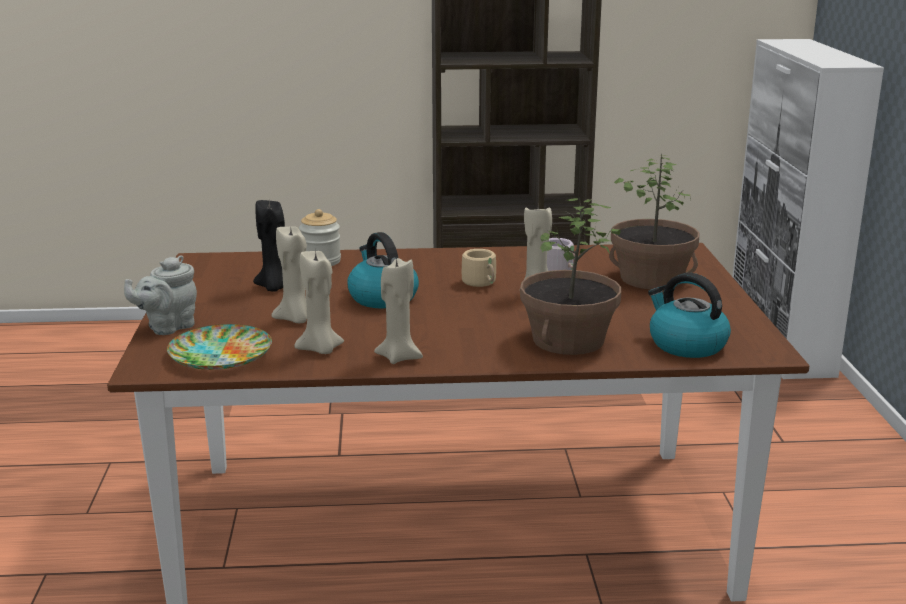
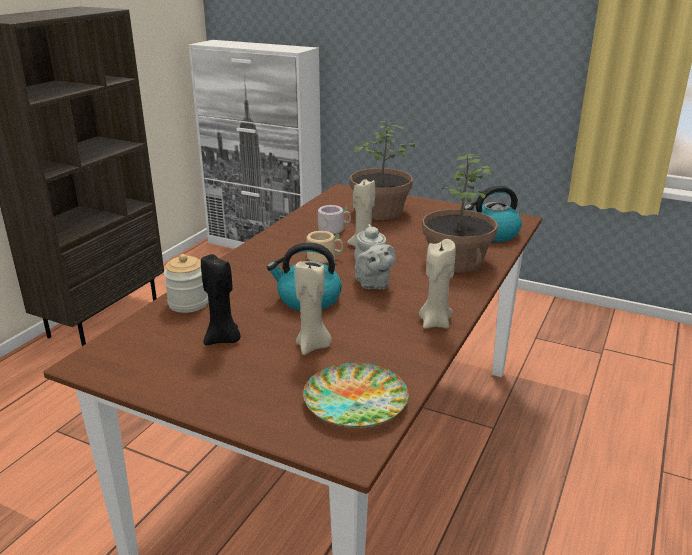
camera: 60 degrees left, 5 degrees up
grey teapot [124,255,197,335] -> grey teapot moved to [354,224,396,289]
beige candle [294,251,344,354] -> none

